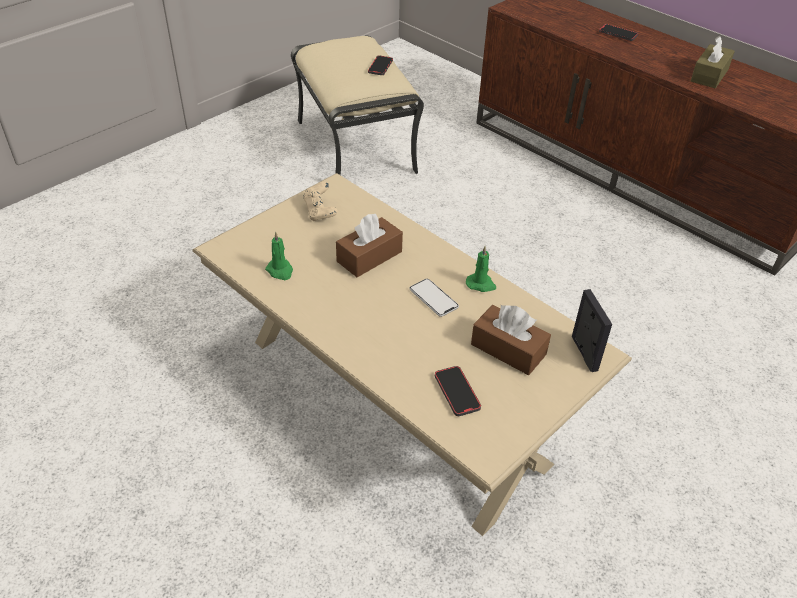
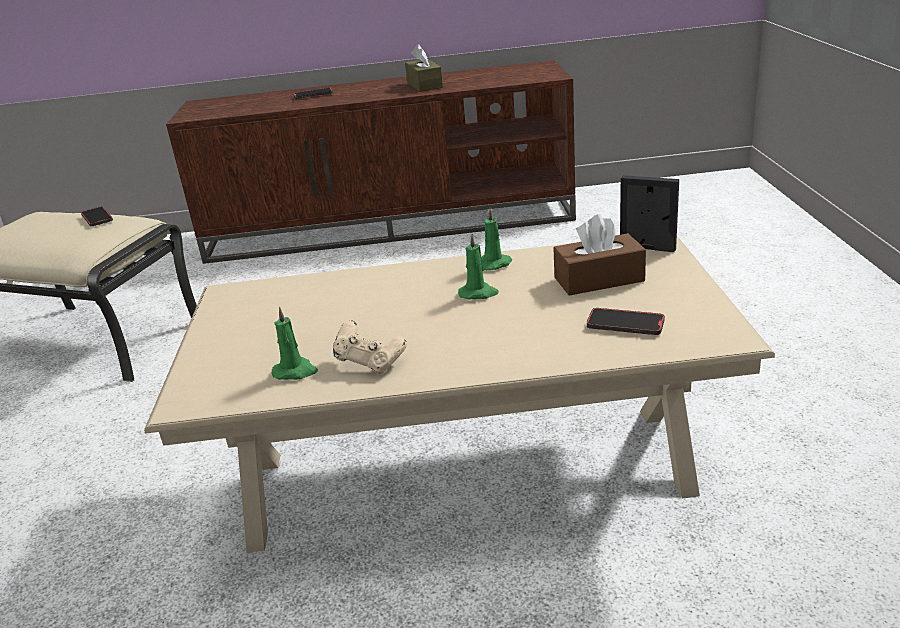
camera: 45 degrees left, 15 degrees down
beige game controller [303,182,338,221] -> beige game controller moved to [333,320,407,374]
brown tissue box [336,214,403,277] -> none
phone [409,279,459,317] -> green candle [458,234,499,299]

